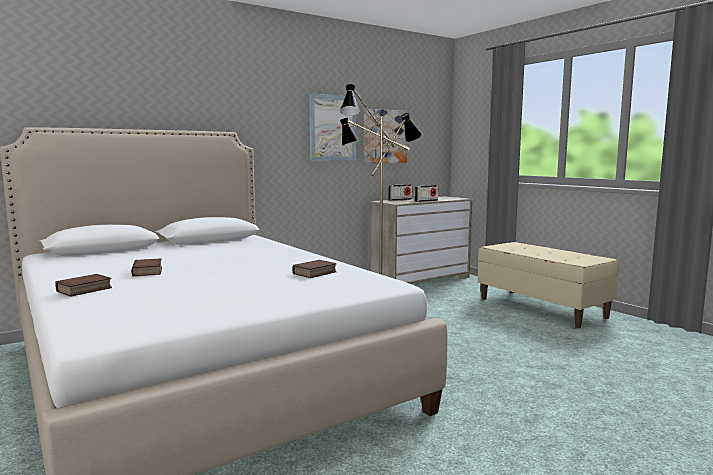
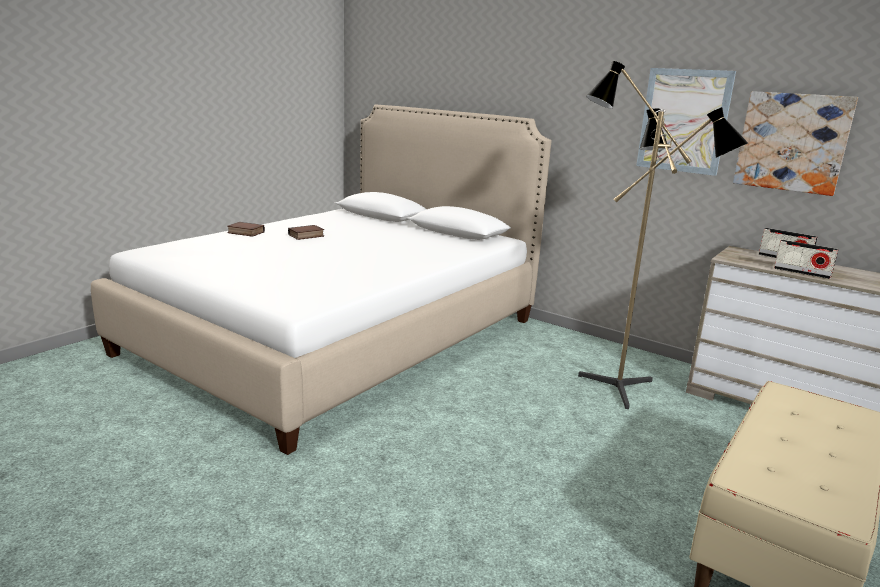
camera: 70 degrees right, 10 degrees up
book [292,260,337,278] -> none

